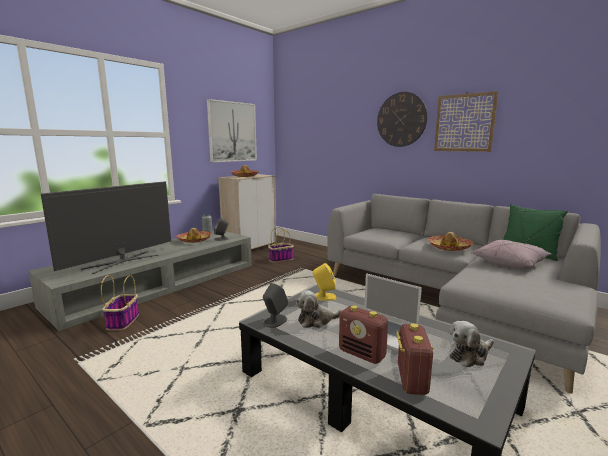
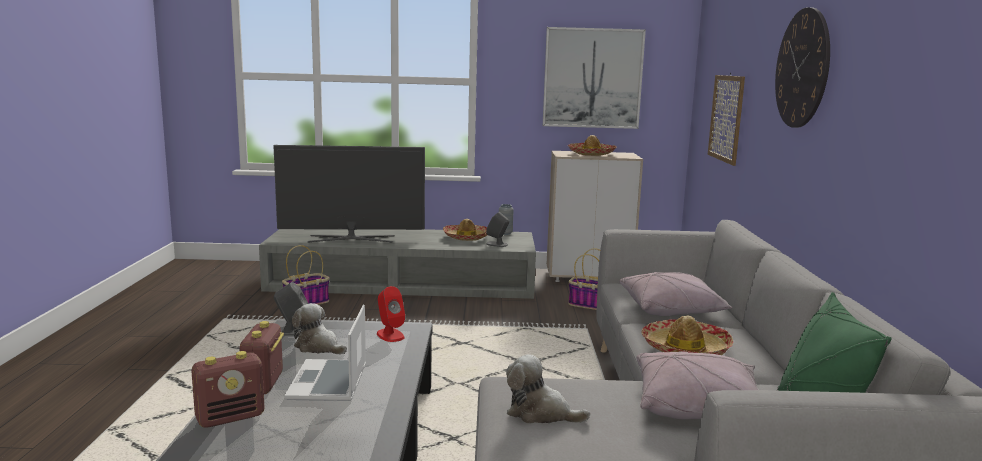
camera: 50 degrees right, 0 degrees up
yellow speaker [313,263,337,301] -> red speaker [377,286,405,342]
picture [434,91,498,152] -> picture moved to [708,73,745,166]
plush toy [449,321,494,367] -> plush toy moved to [506,354,590,424]
none -> purple pillow [619,272,732,316]

